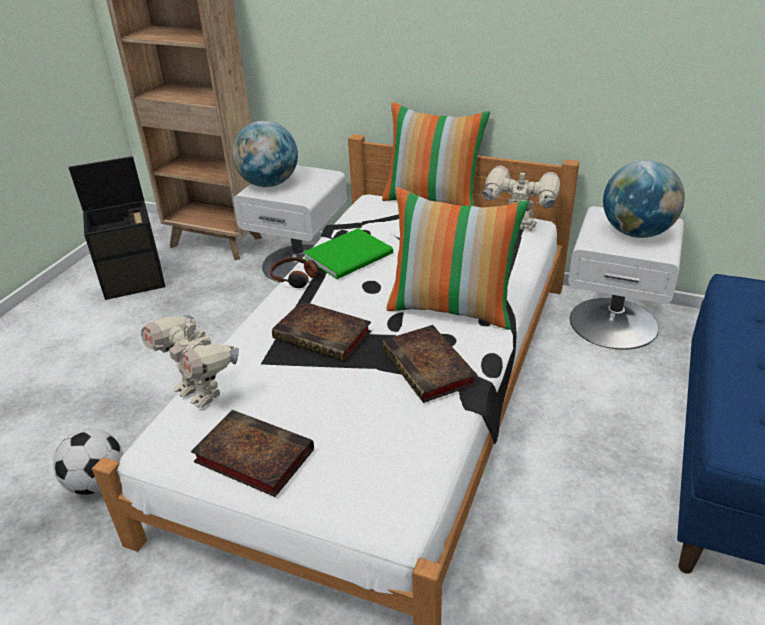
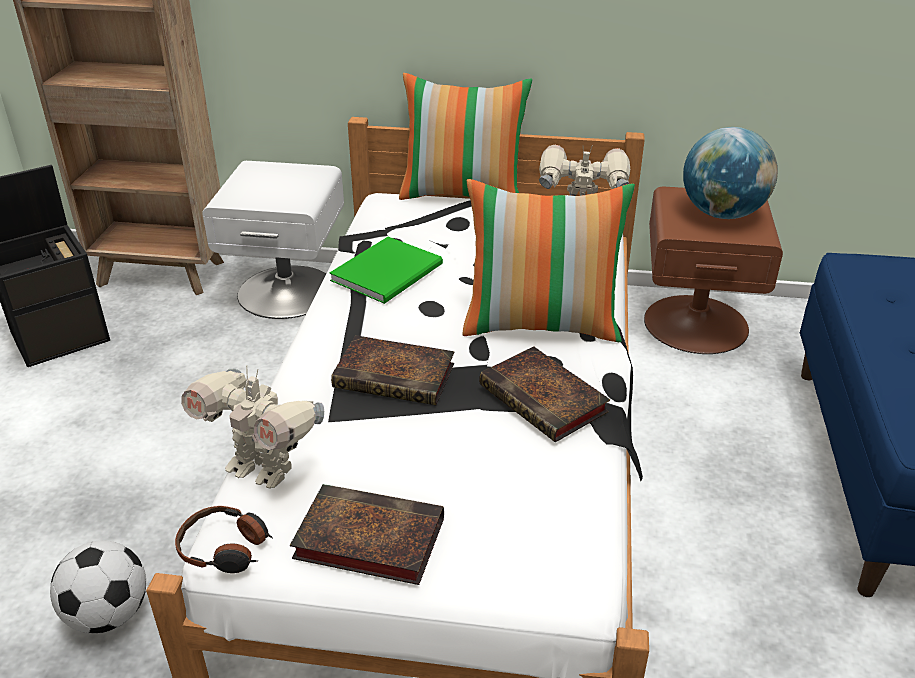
camera: 15 degrees left, 0 degrees up
globe [232,121,298,187] -> none
headphones [270,257,322,288] -> headphones moved to [175,506,273,573]
white nightstand [568,206,684,350] -> brown nightstand [644,186,783,354]

